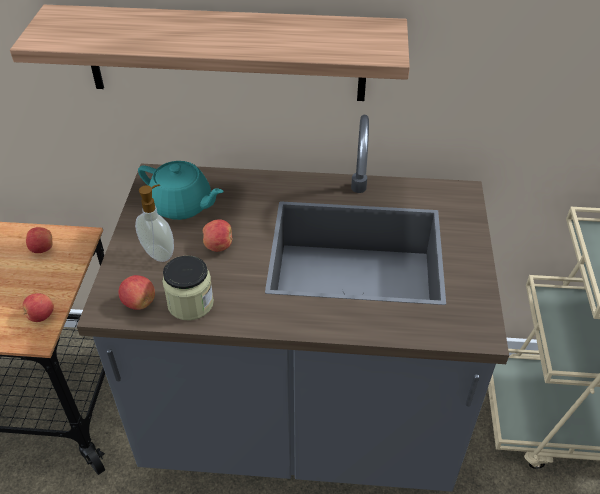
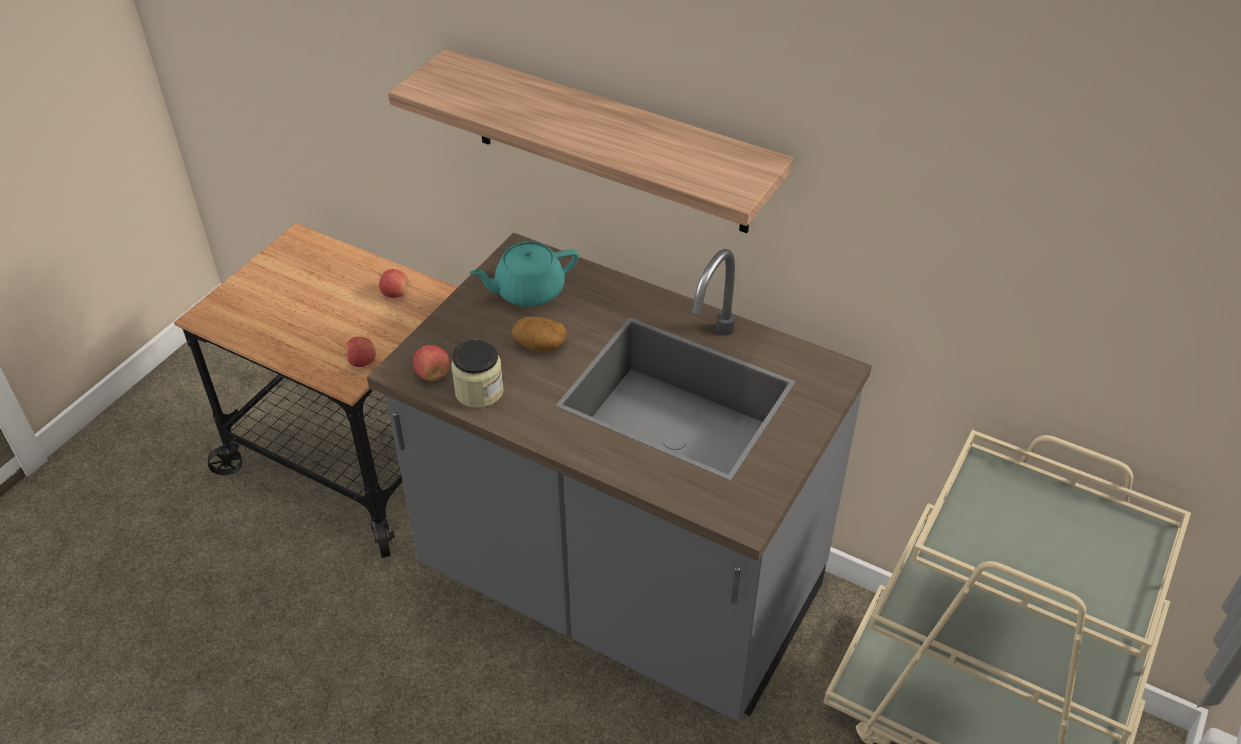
camera: 25 degrees right, 0 degrees up
soap dispenser [135,184,174,262] -> none
turquoise teapot [138,161,224,220] -> turquoise teapot turned 105 degrees clockwise [470,242,579,307]
apple [203,219,233,252] -> potato [512,317,567,351]

